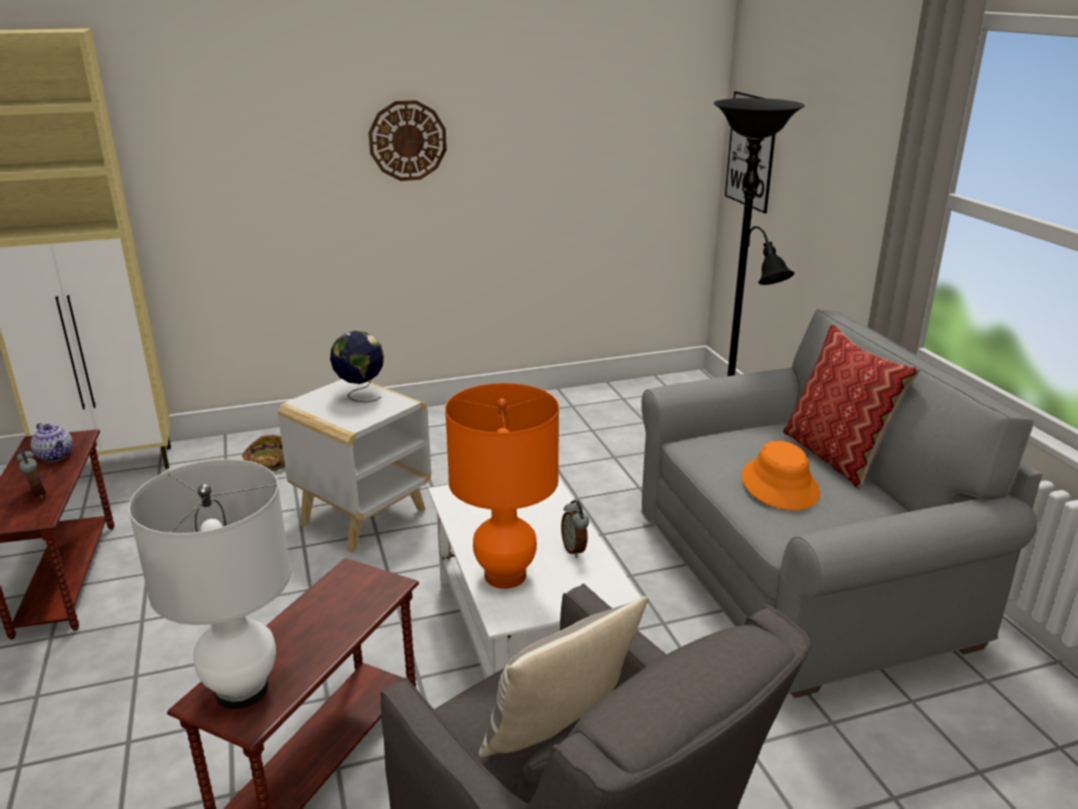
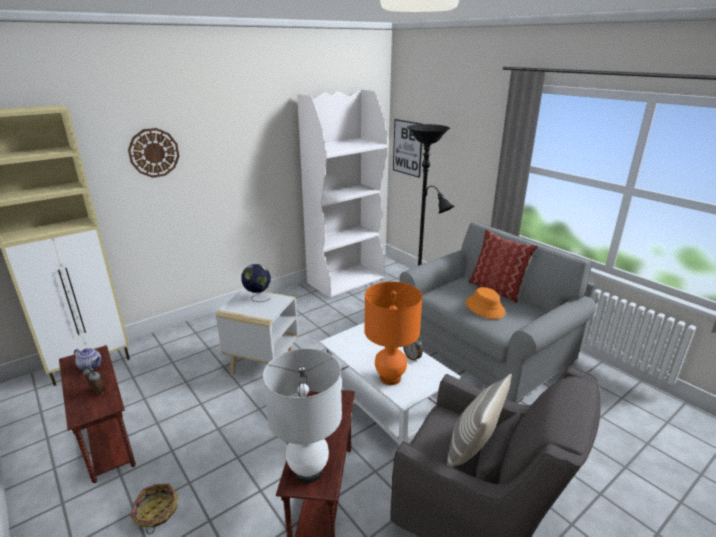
camera: 20 degrees left, 0 degrees up
basket [242,435,285,471] -> basket moved to [130,484,178,534]
wall clock [369,100,447,181] -> wall clock moved to [128,128,180,178]
none -> white bookcase [297,89,388,298]

